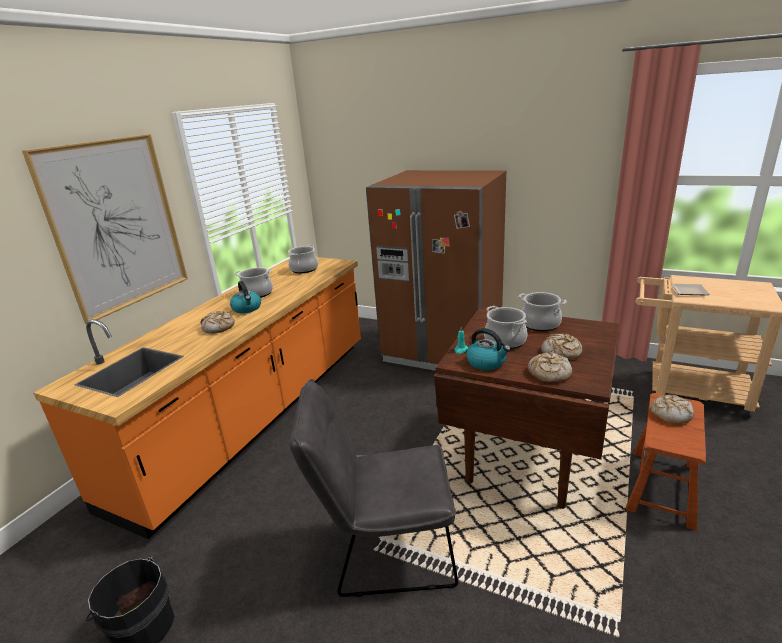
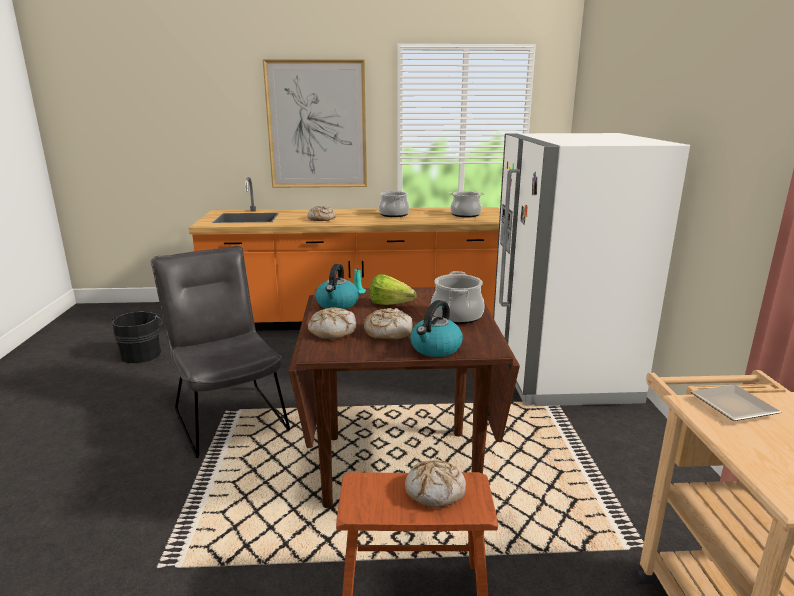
camera: 60 degrees right, 5 degrees down
kettle [230,281,261,313] -> kettle moved to [410,300,463,357]
brown fridge [366,170,506,371] -> white fridge [493,133,690,406]
cooking pot [484,306,528,349] -> lettuce [370,274,417,305]

